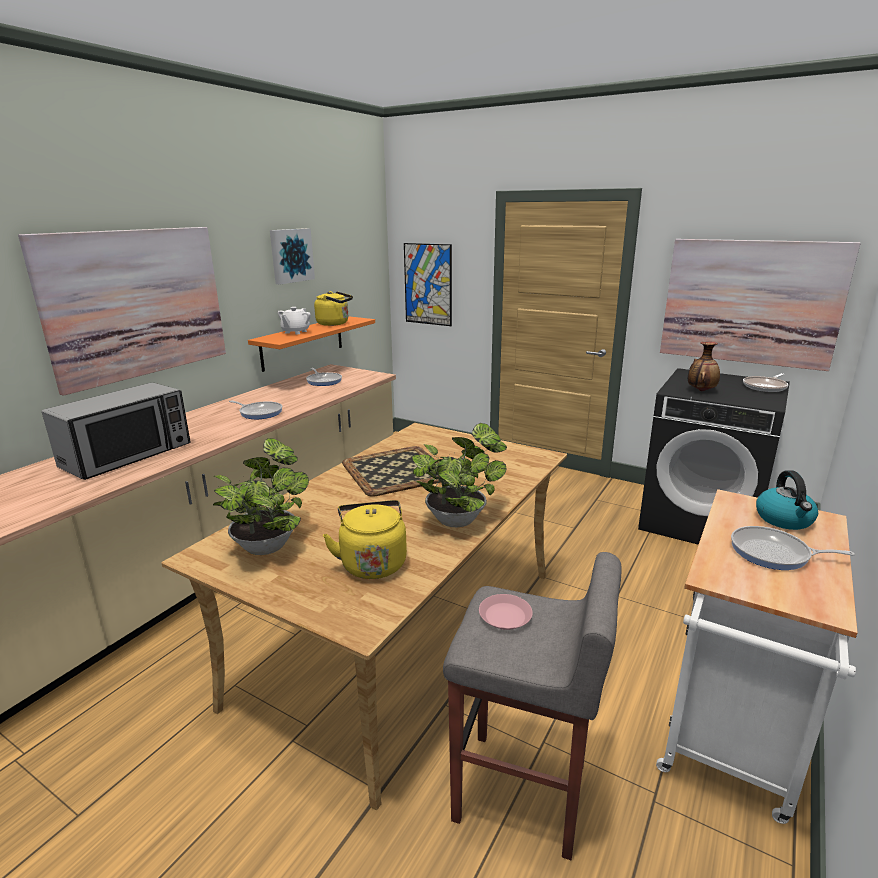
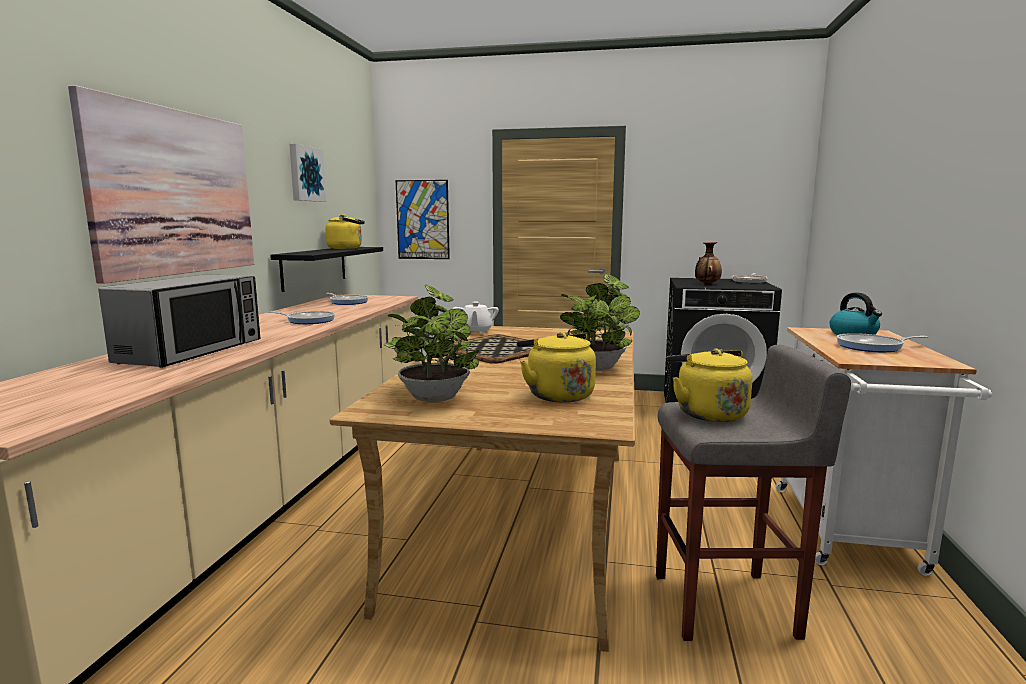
camera: 20 degrees left, 10 degrees down
orange shelf [248,316,375,372] -> black shelf [270,247,383,292]
white teapot [278,307,311,334] -> white teapot moved to [453,302,499,334]
pink plate [479,594,533,630] -> yellow kettle [667,349,752,422]
picture [660,239,861,371] -> none

